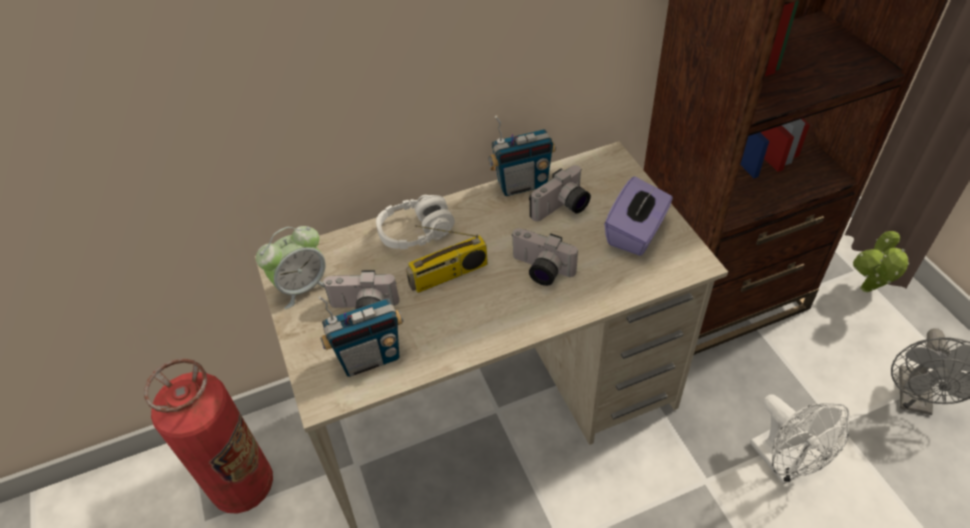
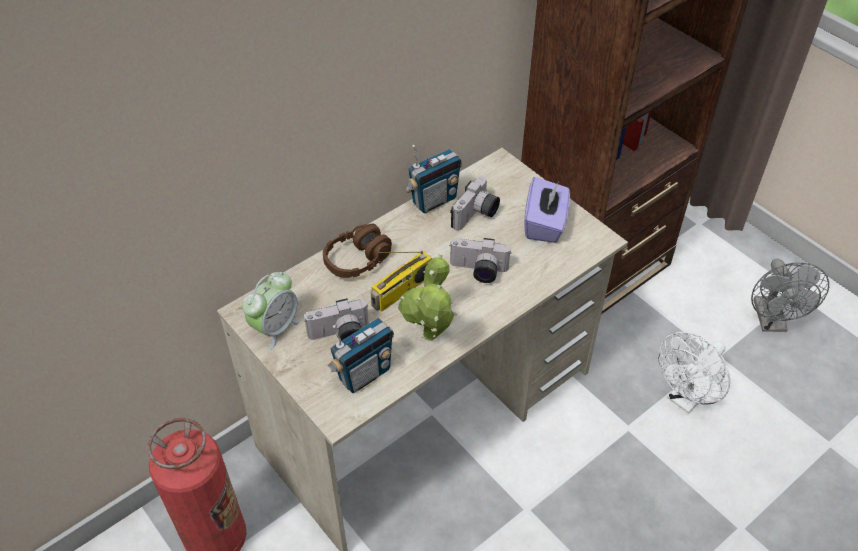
camera: 20 degrees left, 0 degrees up
white headphones [376,195,455,249] -> brown headphones [323,224,392,278]
white fan [750,394,849,484] -> white fan turned 90 degrees clockwise [658,332,730,414]
potted plant [853,231,909,292] -> potted plant moved to [398,254,457,341]

